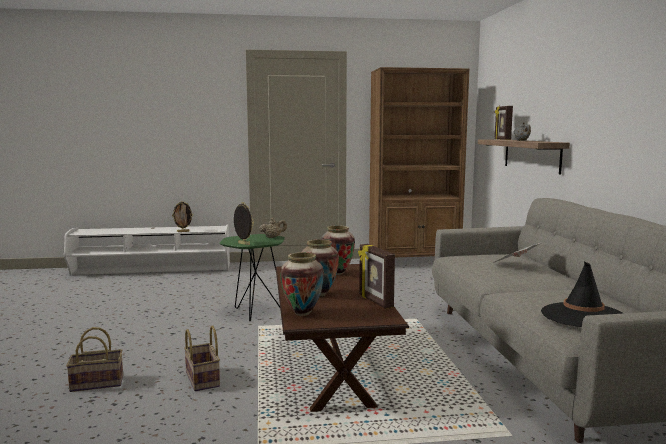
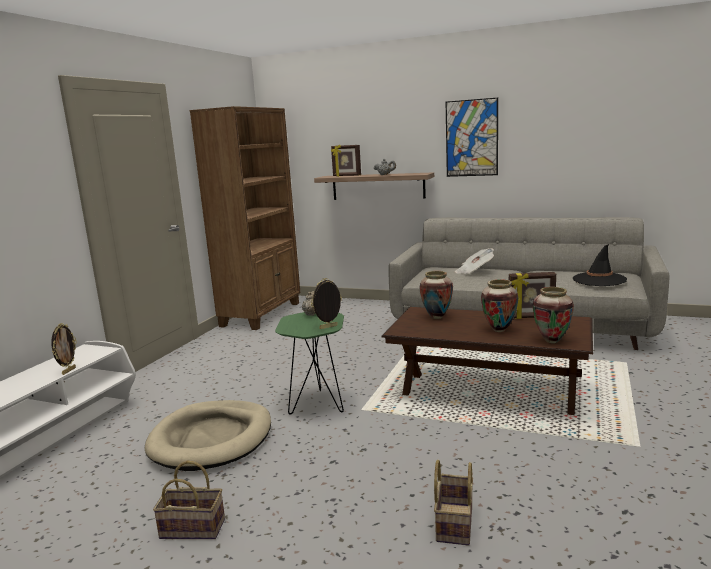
camera: 60 degrees left, 5 degrees up
basket [184,325,220,391] -> basket moved to [153,461,225,539]
none -> beige dog bed [145,400,271,471]
none -> picture [446,98,498,177]

